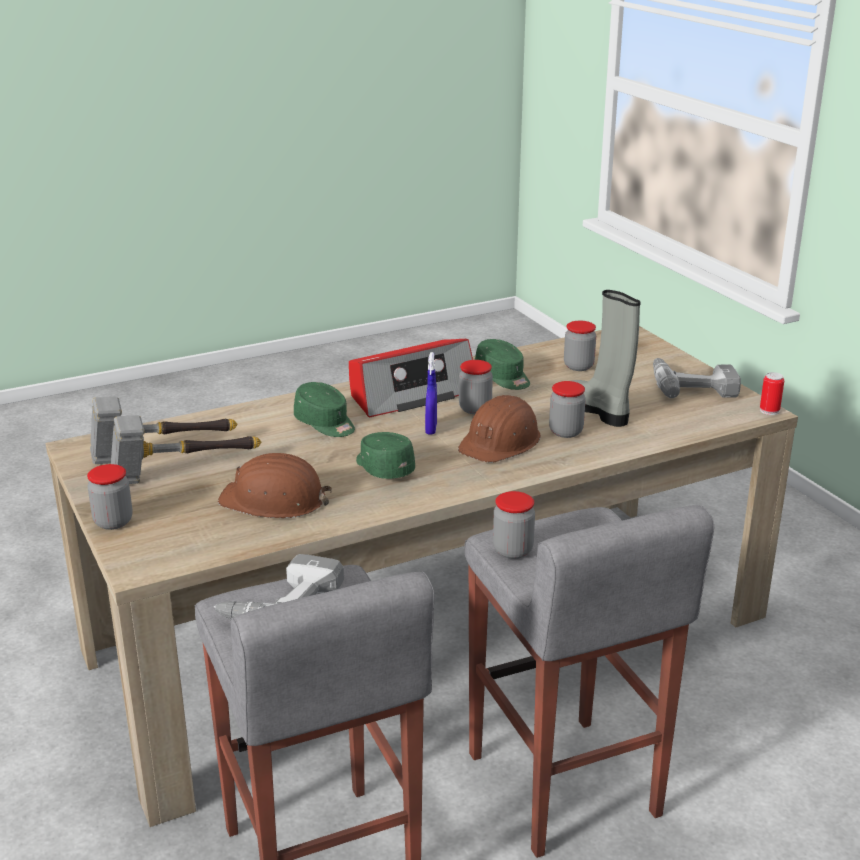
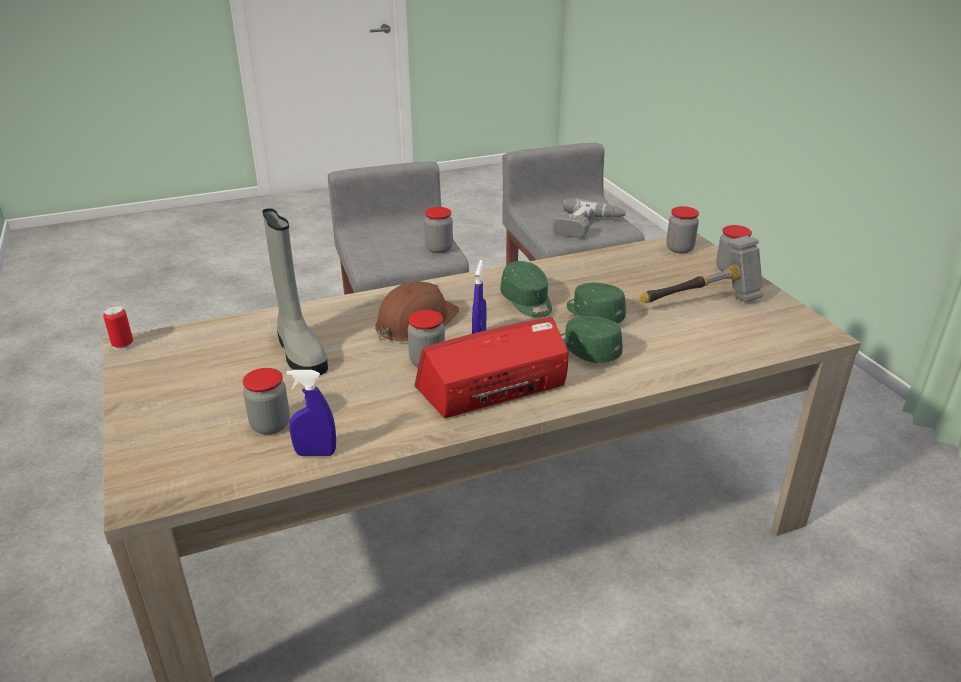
camera: 175 degrees left, 5 degrees up
hammer [90,397,237,464] -> none
brown hard hat [218,453,332,518] -> none
green cap [475,339,530,390] -> green cap moved to [567,283,626,323]
jar [549,381,586,438] -> jar moved to [666,206,699,253]
power drill [653,358,741,398] -> none
none -> blue spray bottle [287,370,336,456]

